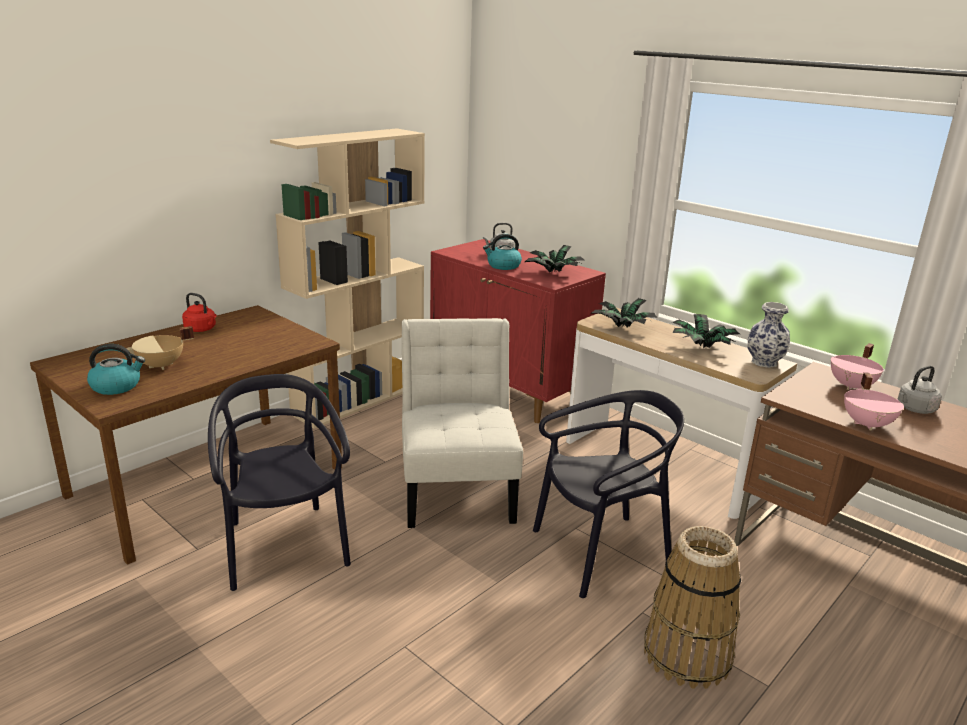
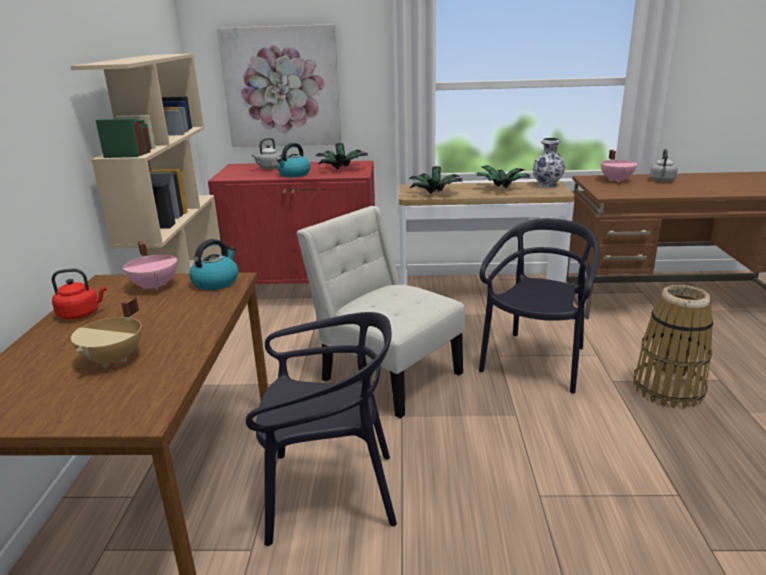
camera: 40 degrees left, 0 degrees up
kettle [87,344,145,395] -> kettle moved to [189,239,238,290]
black chair [208,374,351,591] -> black chair turned 150 degrees clockwise [246,312,397,546]
pink cooking pot [844,372,904,431] -> pink cooking pot moved to [123,241,177,291]
none -> picture [217,24,341,147]

